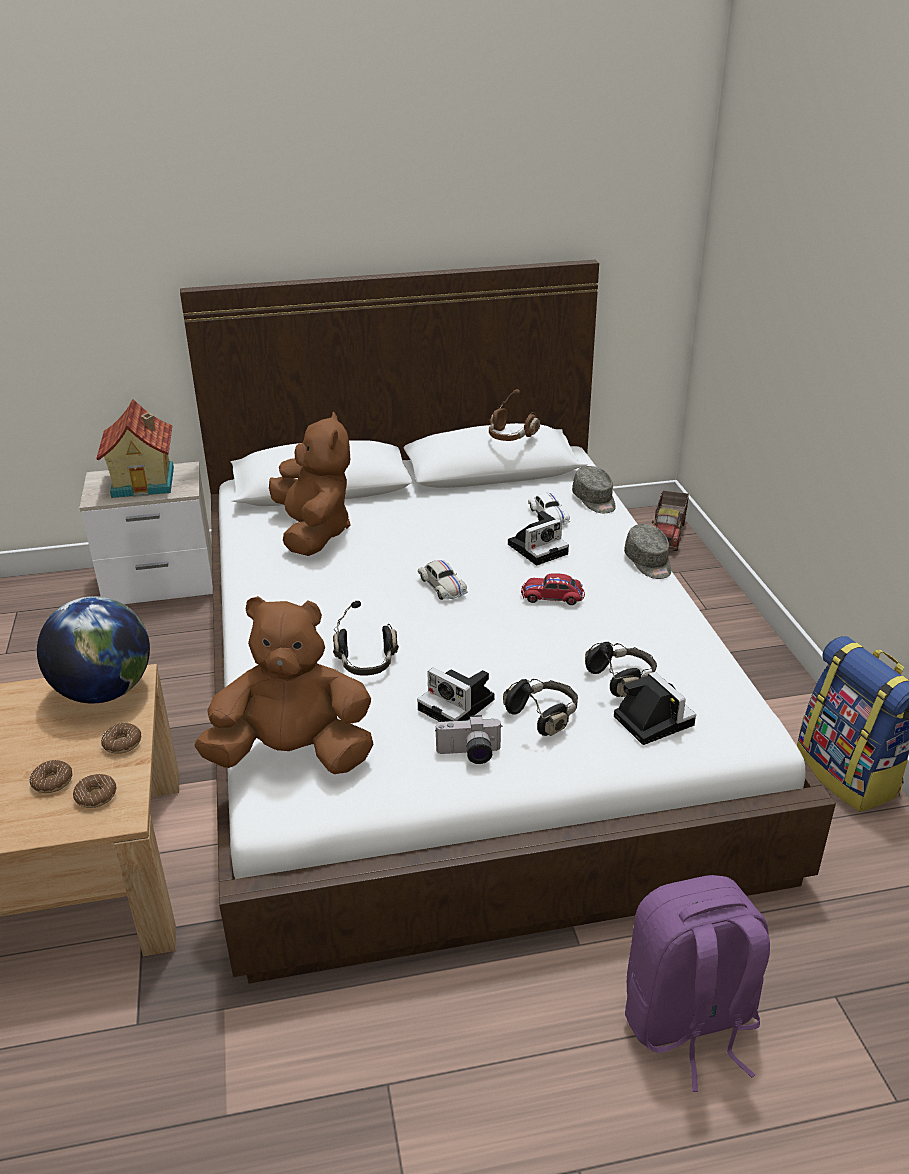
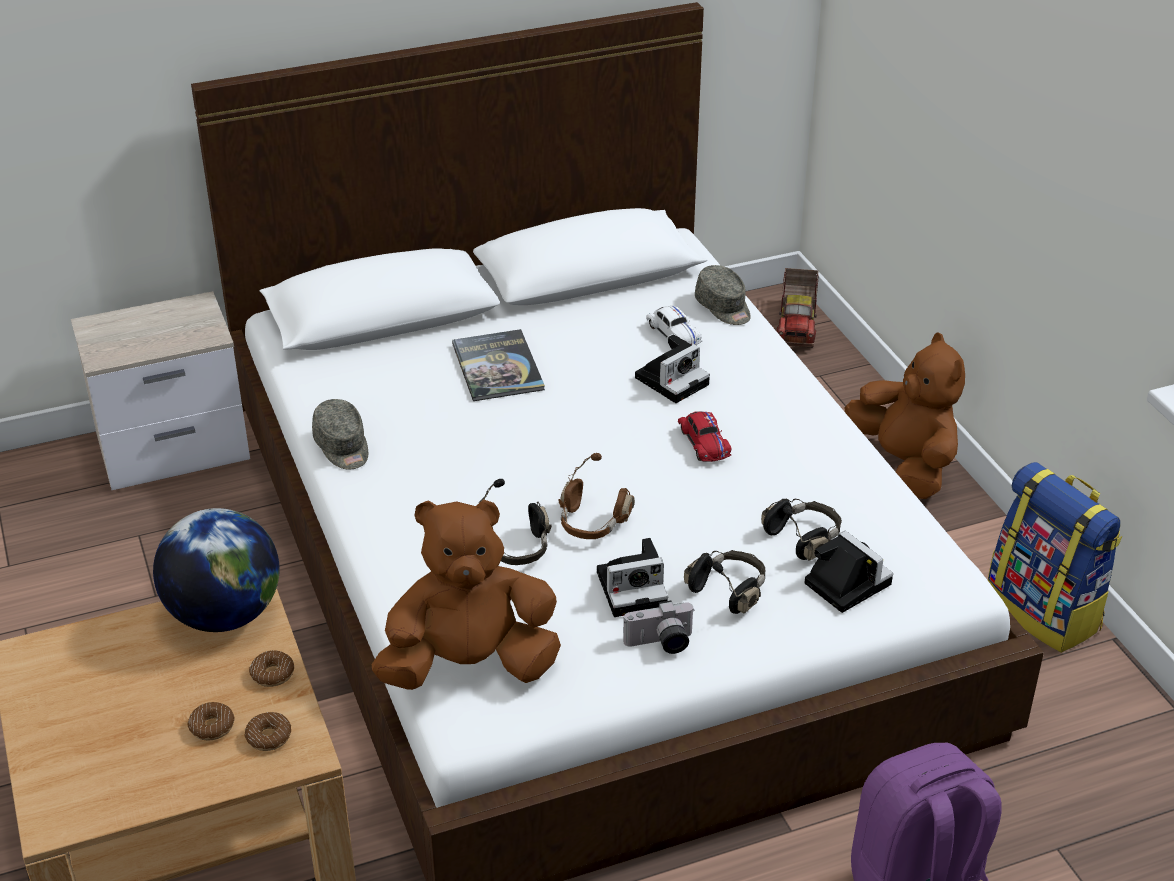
camera: 10 degrees left, 5 degrees up
toy house [96,399,174,498] -> none
brown plush toy [269,412,350,556] -> brown plush toy moved to [844,333,965,499]
camera [417,667,494,722] -> camera turned 45 degrees counterclockwise [597,538,668,617]
white toy car [418,560,467,600] -> none
brown headphones [489,389,540,441] -> brown headphones moved to [558,453,635,539]
red toy car [521,573,585,605] -> red toy car turned 105 degrees counterclockwise [678,411,731,462]
grey cap [624,524,671,579] -> grey cap moved to [312,399,368,470]
none -> book [452,329,545,401]

